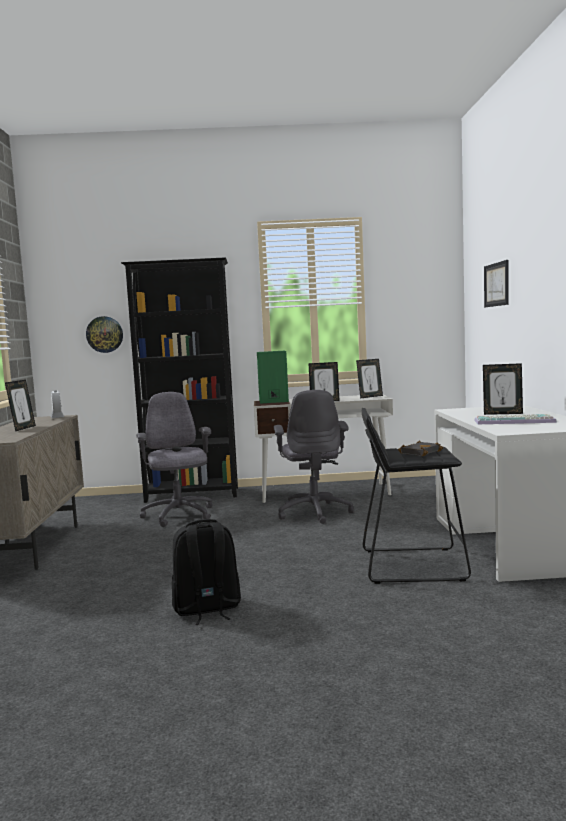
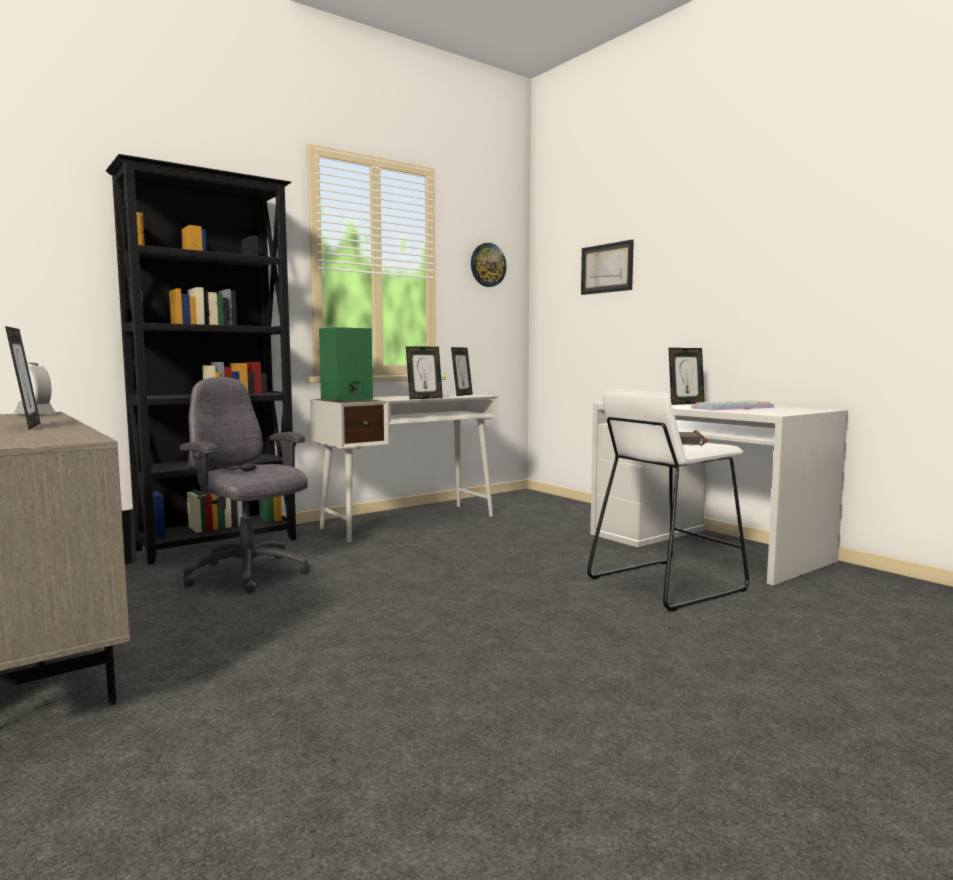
camera: 35 degrees left, 0 degrees up
wall clock [86,316,123,353] -> wall clock moved to [471,243,506,287]
black backpack [172,519,241,625] -> none
grey office chair [274,390,354,524] -> none
black stool [362,408,471,584] -> white stool [587,389,749,612]

